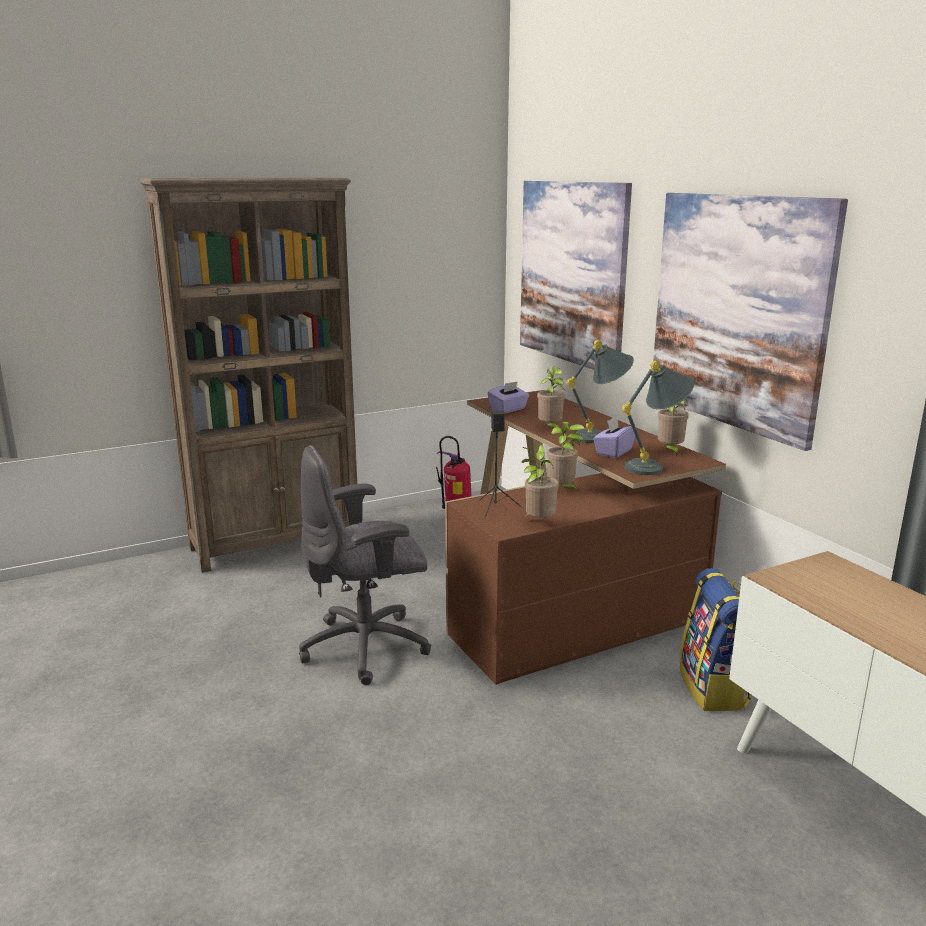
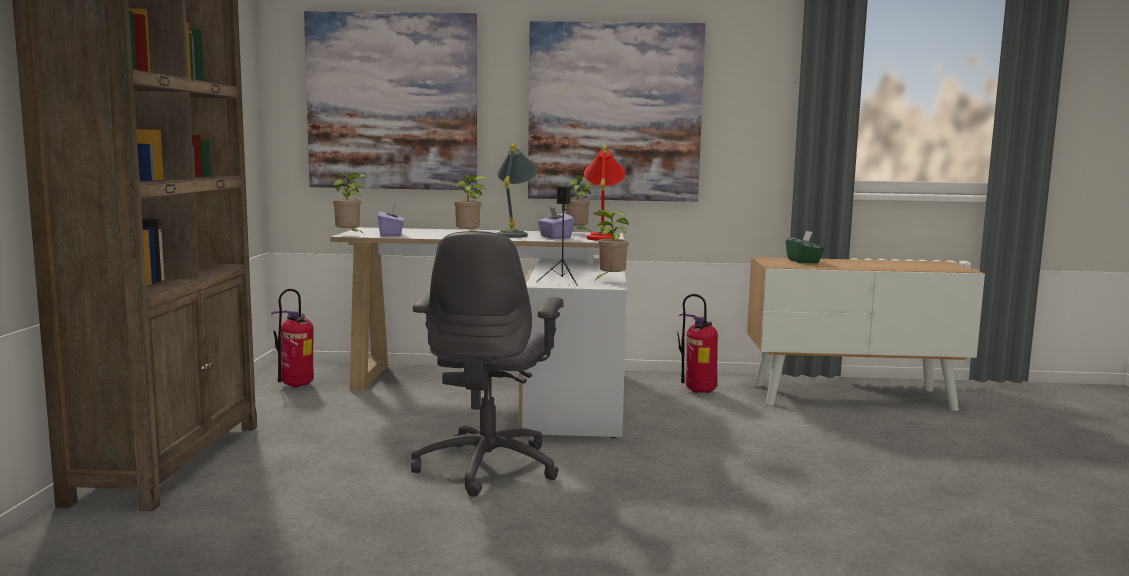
camera: 60 degrees left, 10 degrees down
brown desk [445,390,726,685] -> white desk [330,227,628,438]
potted plant [547,421,585,491] -> potted plant moved to [333,173,366,233]
grey table lamp [622,360,694,475] -> red table lamp [584,145,625,241]
backpack [680,568,751,711] -> fire extinguisher [677,294,718,393]
none -> green tissue box [786,230,824,263]

